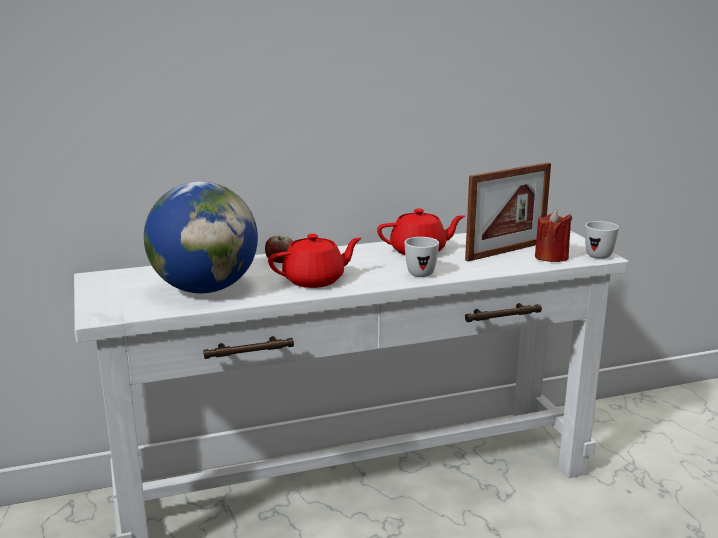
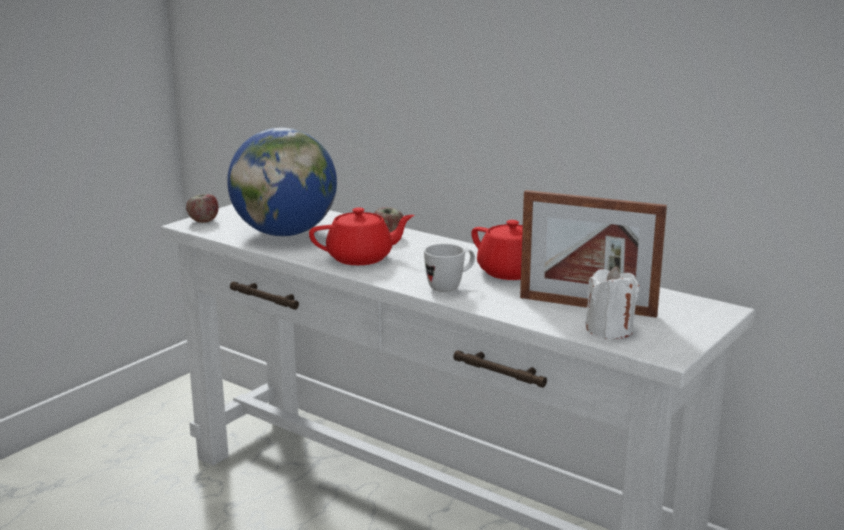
camera: 55 degrees right, 0 degrees up
red teapot [268,234,362,288] -> red teapot turned 45 degrees counterclockwise [309,207,414,265]
red candle [535,210,572,262] -> white candle [585,267,639,339]
white mug [585,221,619,259] -> none
none -> apple [186,194,218,223]

